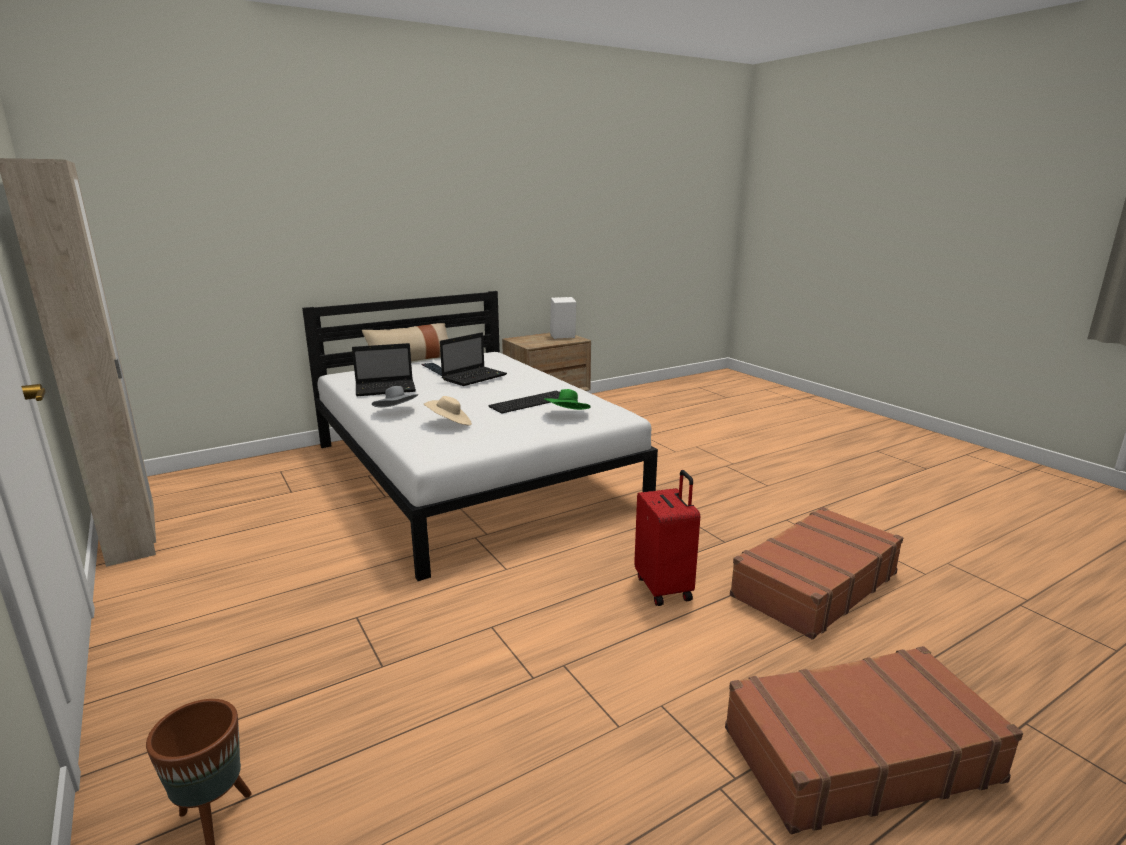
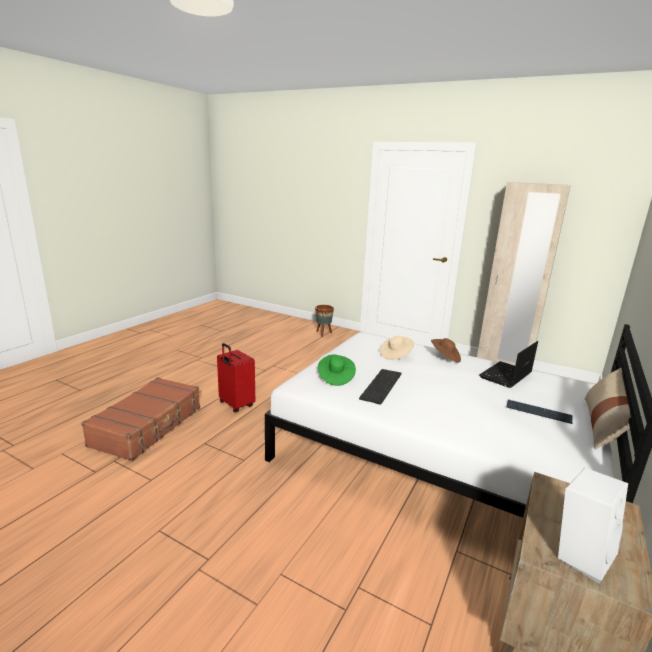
camera: 150 degrees right, 0 degrees up
grey hat [372,386,418,408] -> brown hat [431,338,461,363]
laptop [440,332,507,386] -> none
brown suitcase [725,646,1023,834] -> none

